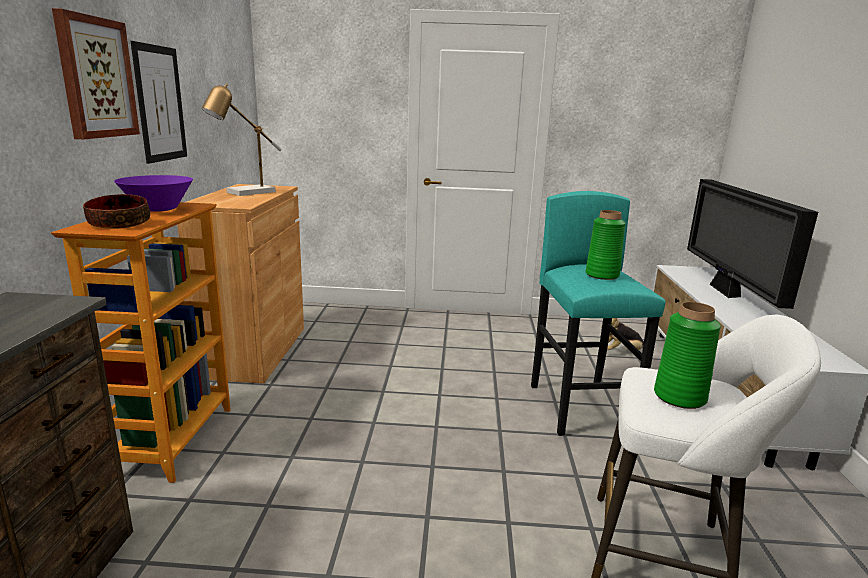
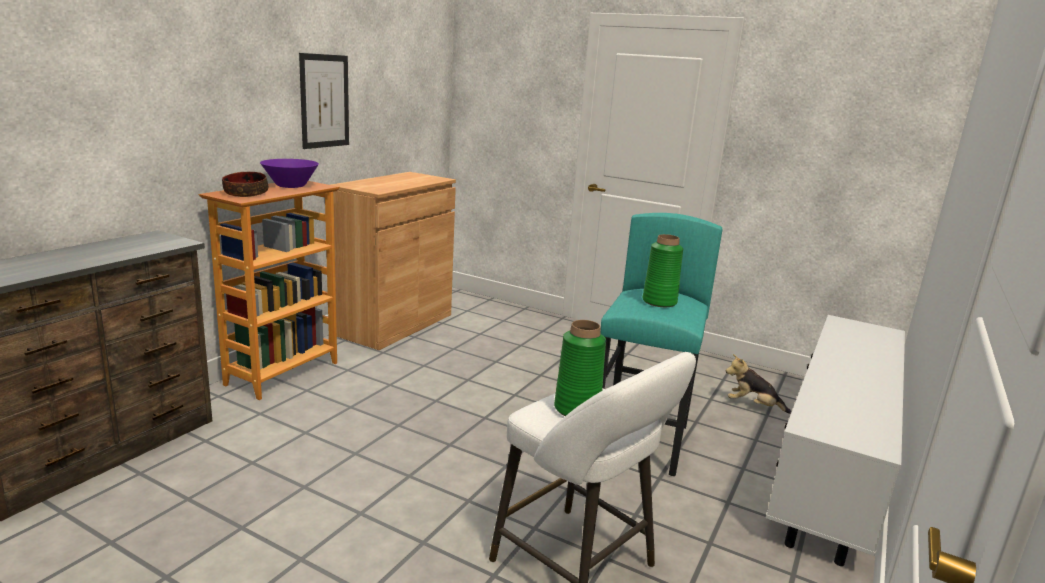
camera: 25 degrees right, 0 degrees up
picture [52,8,140,139] -> none
table lamp [202,83,282,196] -> none
television [687,179,818,309] -> none

